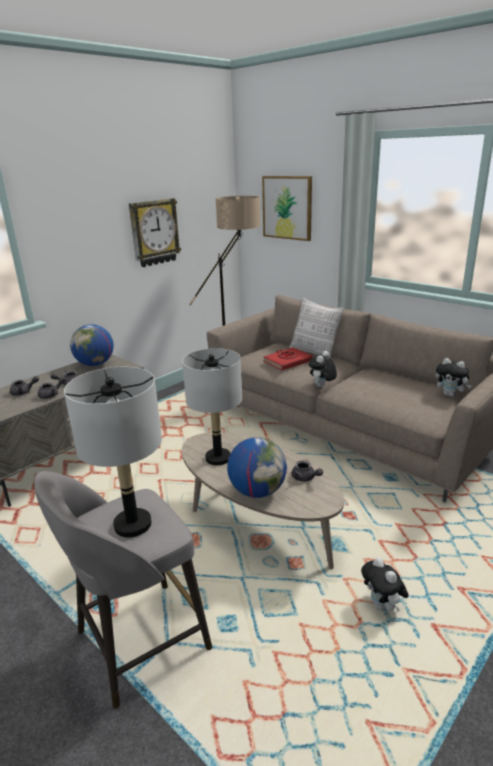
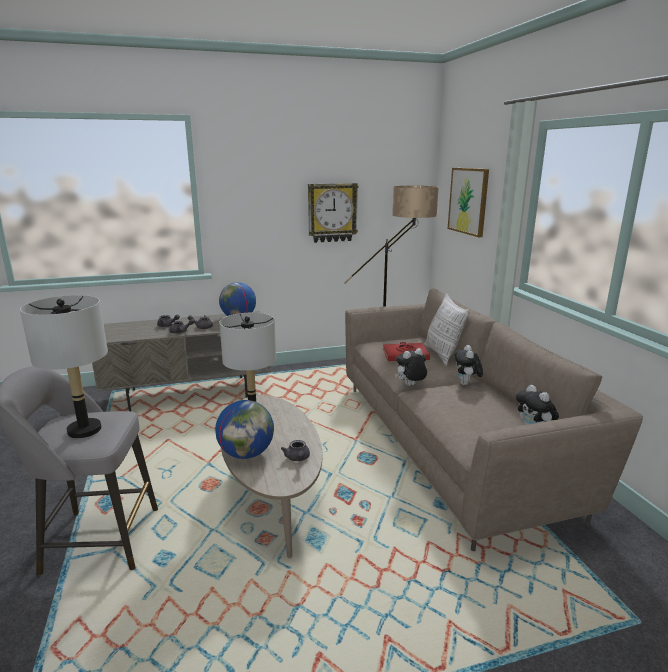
camera: 30 degrees right, 5 degrees down
plush toy [361,557,409,612] -> plush toy moved to [454,345,483,385]

